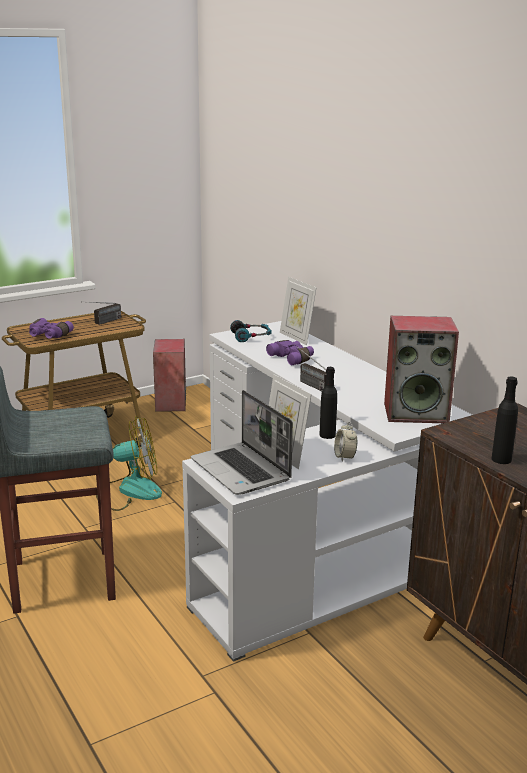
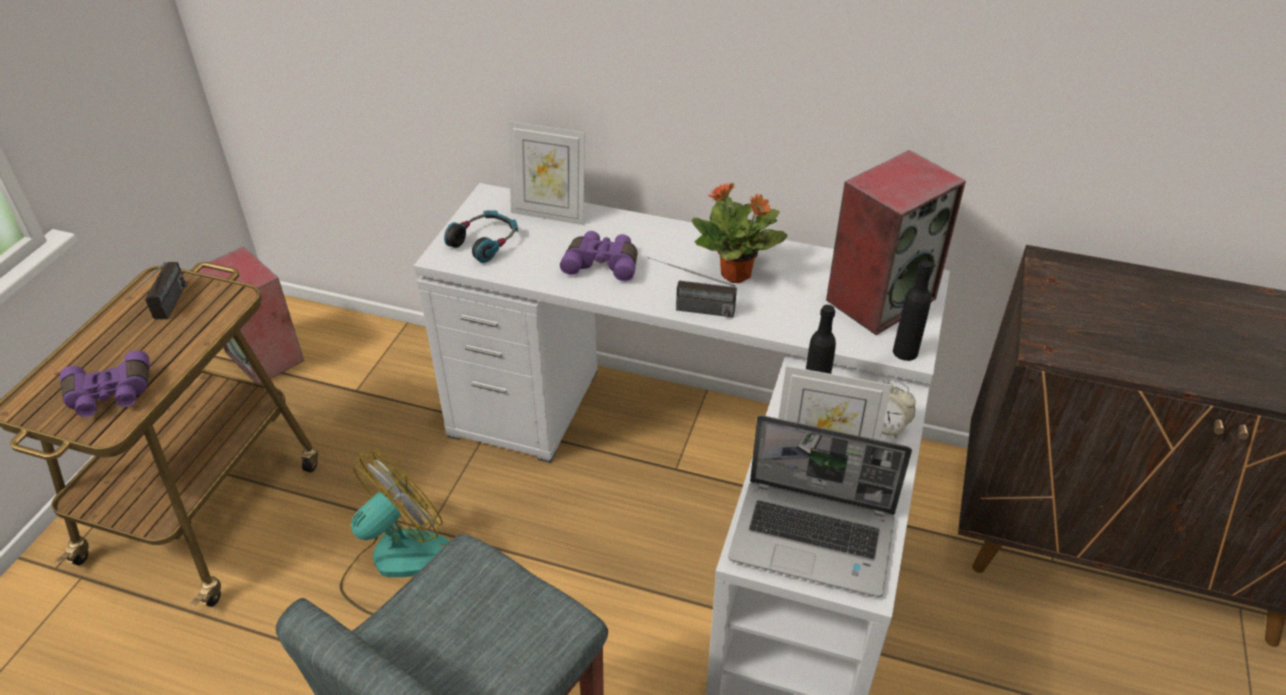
camera: 40 degrees left, 20 degrees up
black bottle [492,376,518,464] -> black bottle moved to [893,260,933,361]
none -> potted plant [691,183,787,283]

